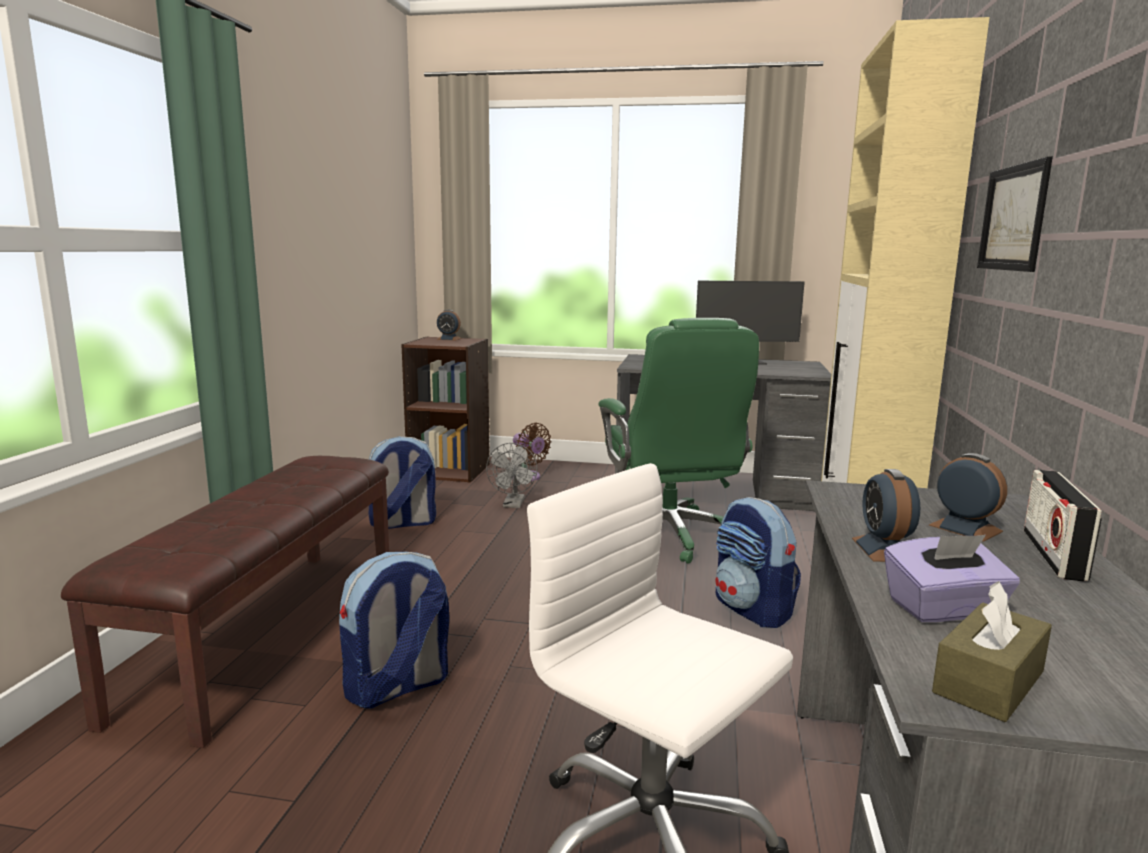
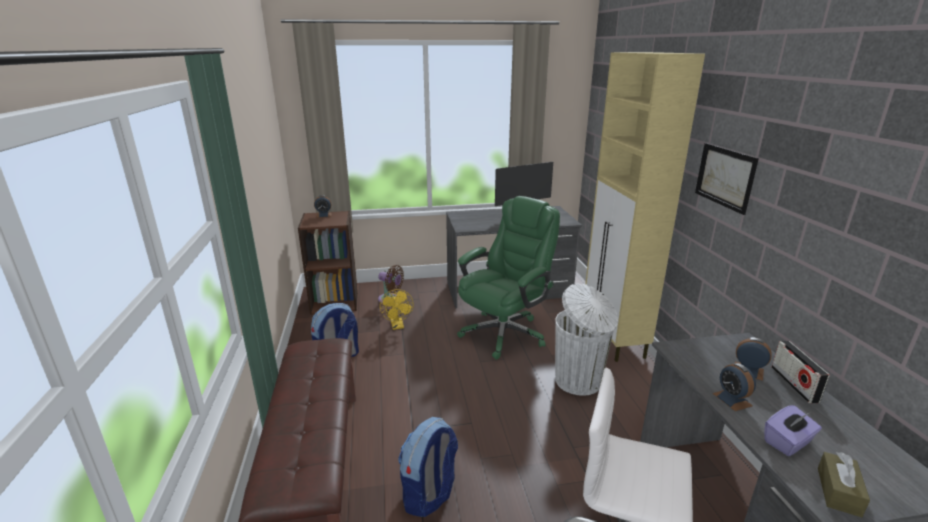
camera: 20 degrees left, 10 degrees up
grey fan [486,443,538,508] -> yellow fan [380,289,414,330]
green office chair [598,318,759,564] -> green office chair turned 105 degrees counterclockwise [457,196,560,360]
backpack [716,497,801,628] -> white trash can [555,283,618,396]

